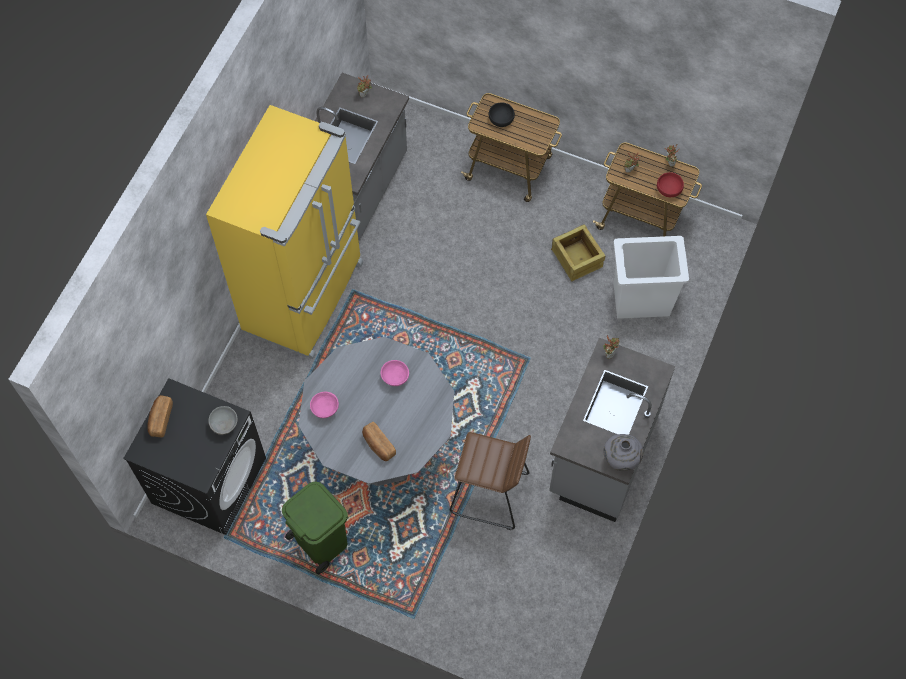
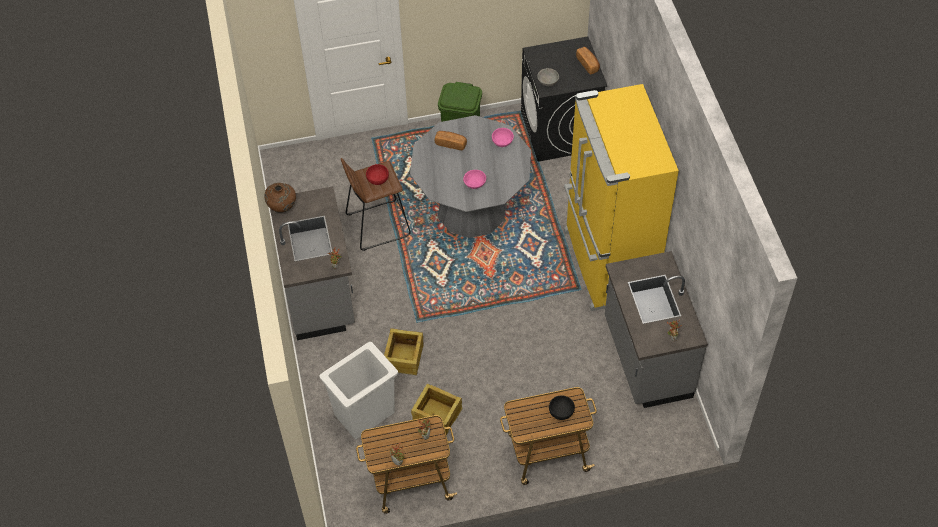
camera: 145 degrees right, 10 degrees down
grey vase [603,434,643,471] -> brown vase [264,183,296,213]
red bowl [657,172,684,197] -> red bowl moved to [366,164,389,185]
none -> crate [384,328,423,375]

